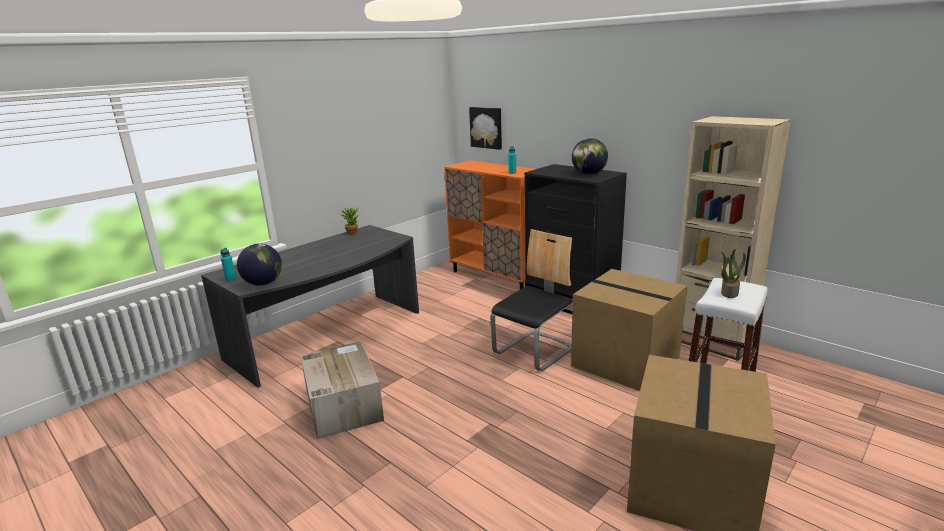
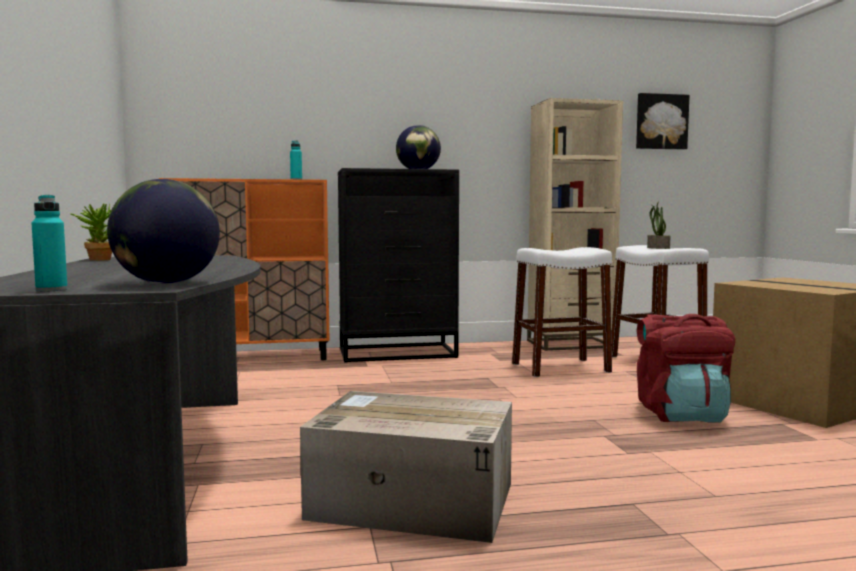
camera: 55 degrees left, 15 degrees down
picture [469,107,502,150] -> picture moved to [636,93,690,150]
chair [491,229,573,371] -> none
cardboard box [571,269,687,391] -> white stool [512,247,612,377]
none -> red backpack [637,314,735,423]

